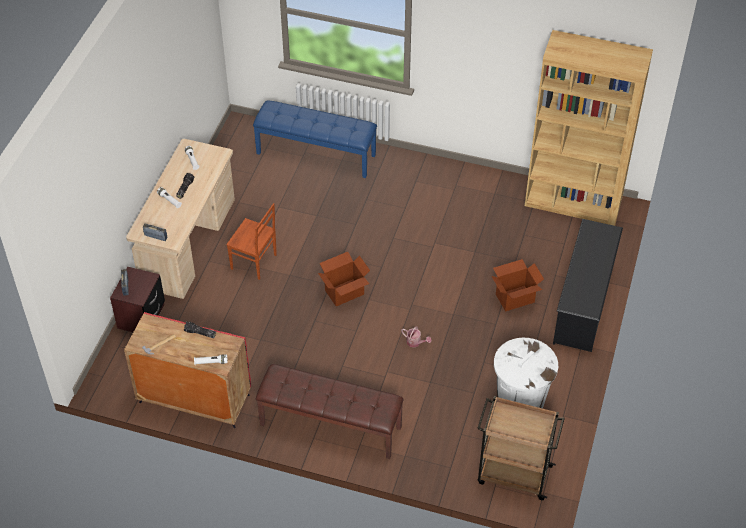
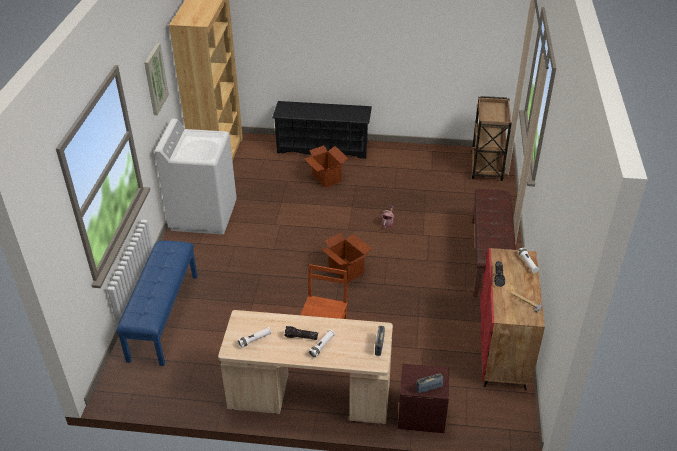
camera: 100 degrees left, 10 degrees down
white trash can [494,338,558,409] -> none
none -> picture [144,43,169,115]
none -> white washing machine [155,119,237,235]

